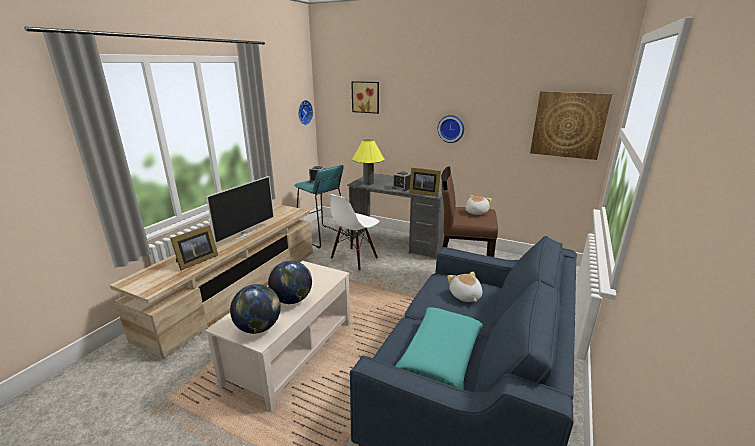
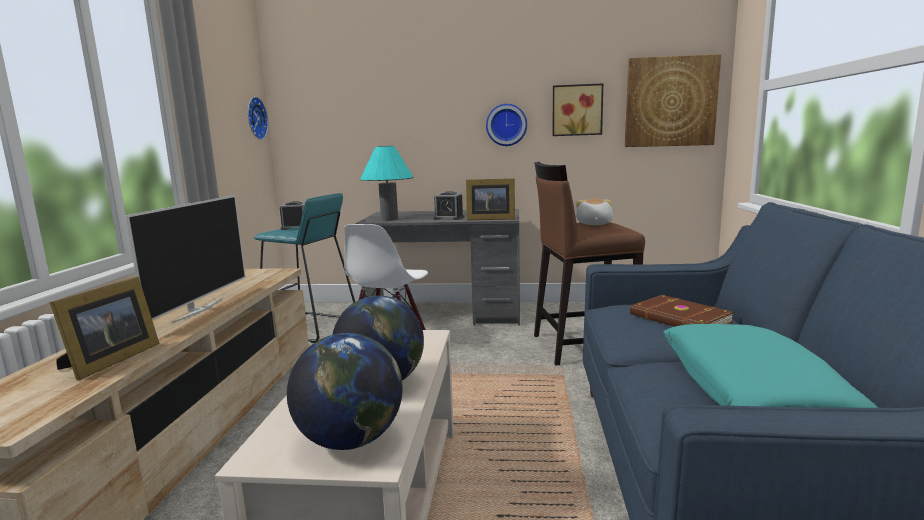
camera: 20 degrees left, 10 degrees down
picture [351,81,379,114] -> picture moved to [552,83,603,136]
yellow table lamp [352,139,384,185] -> turquoise table lamp [360,146,413,221]
plush toy [447,272,482,302] -> brown book [630,295,734,327]

